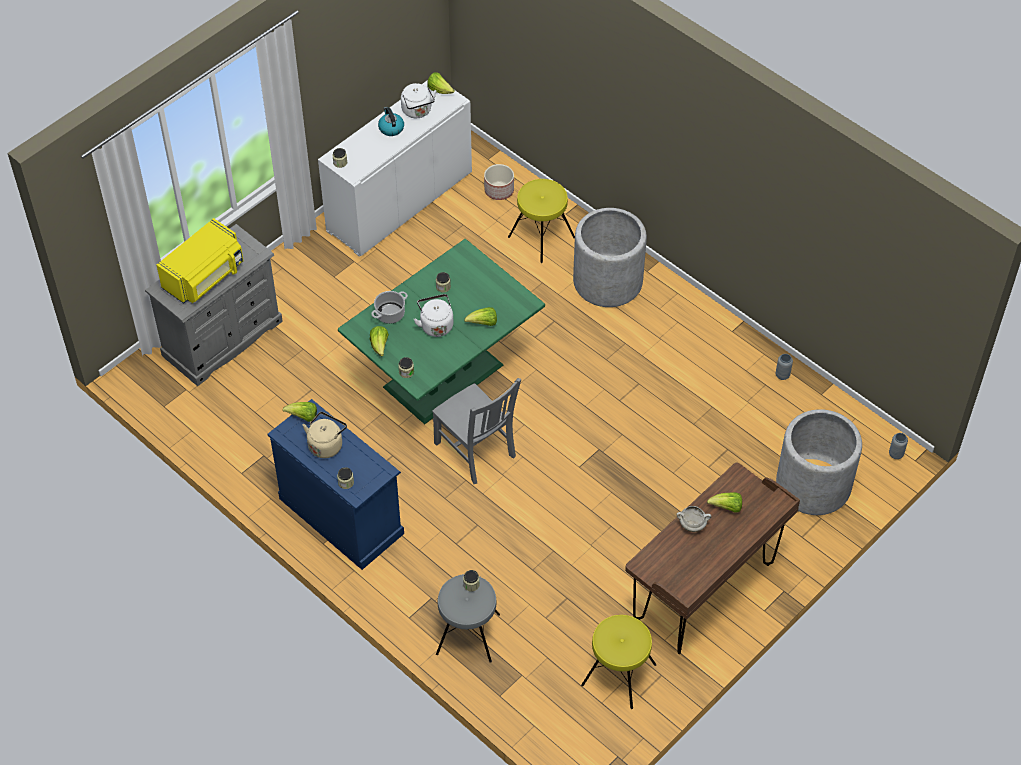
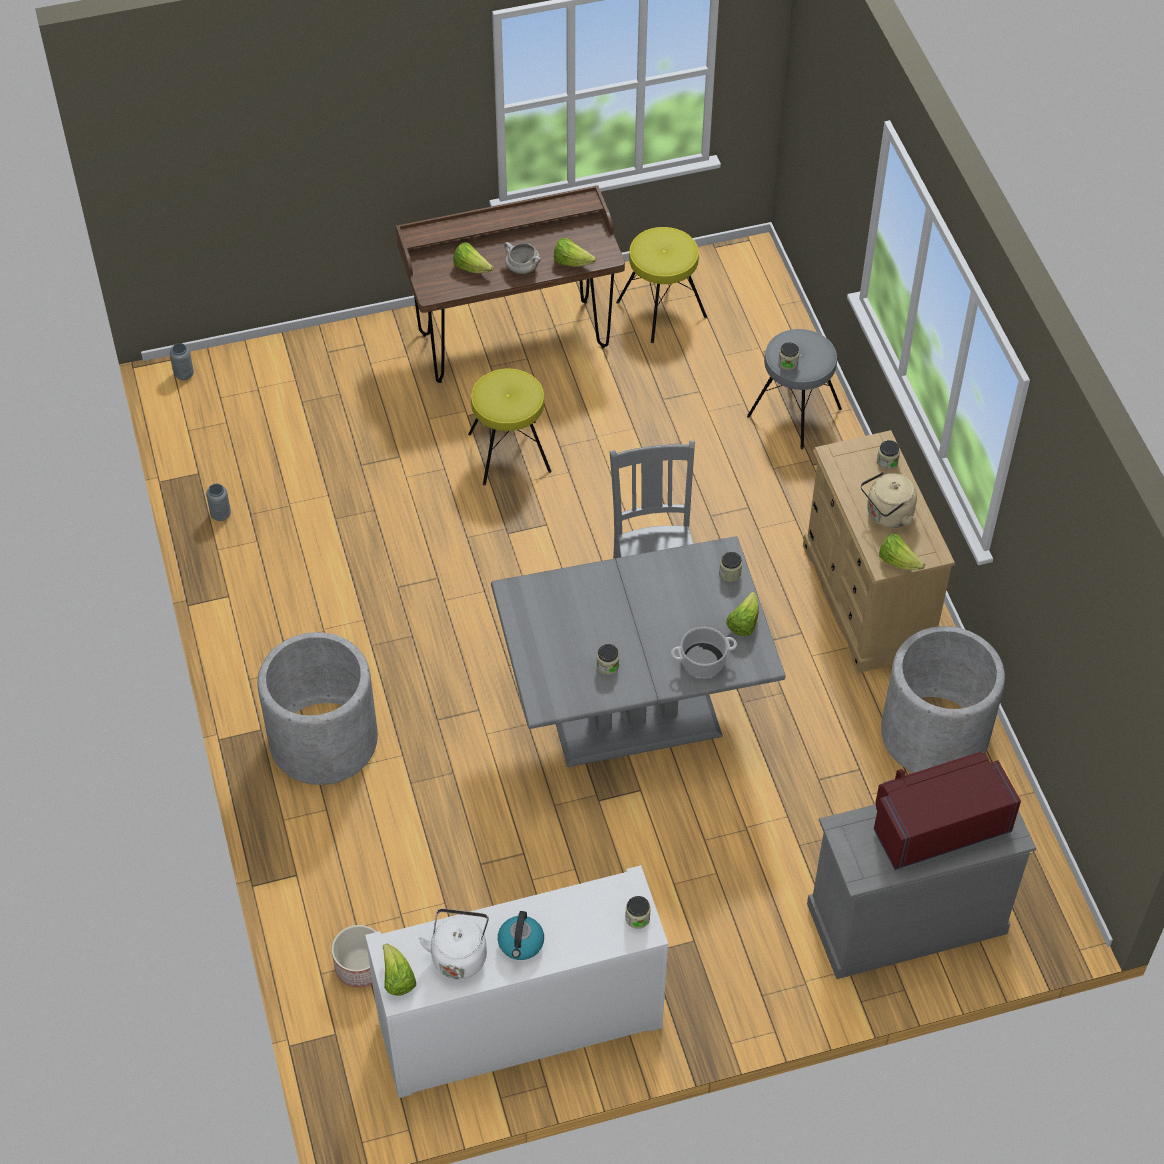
camera: 150 degrees left, 0 degrees up
yellow microwave [157,218,244,304] -> red microwave [874,752,1021,870]
blue dresser [267,399,404,570] -> beige dresser [803,430,955,673]
green dining table [338,239,545,424] -> grey dining table [491,536,786,767]
white kettle [414,294,453,337] -> none
lettuce [464,307,497,326] -> lettuce moved to [554,238,597,267]
yellow stool [508,179,575,263] -> yellow stool moved to [468,369,551,485]
grey planter [776,409,862,515] -> grey planter moved to [881,626,1005,773]

